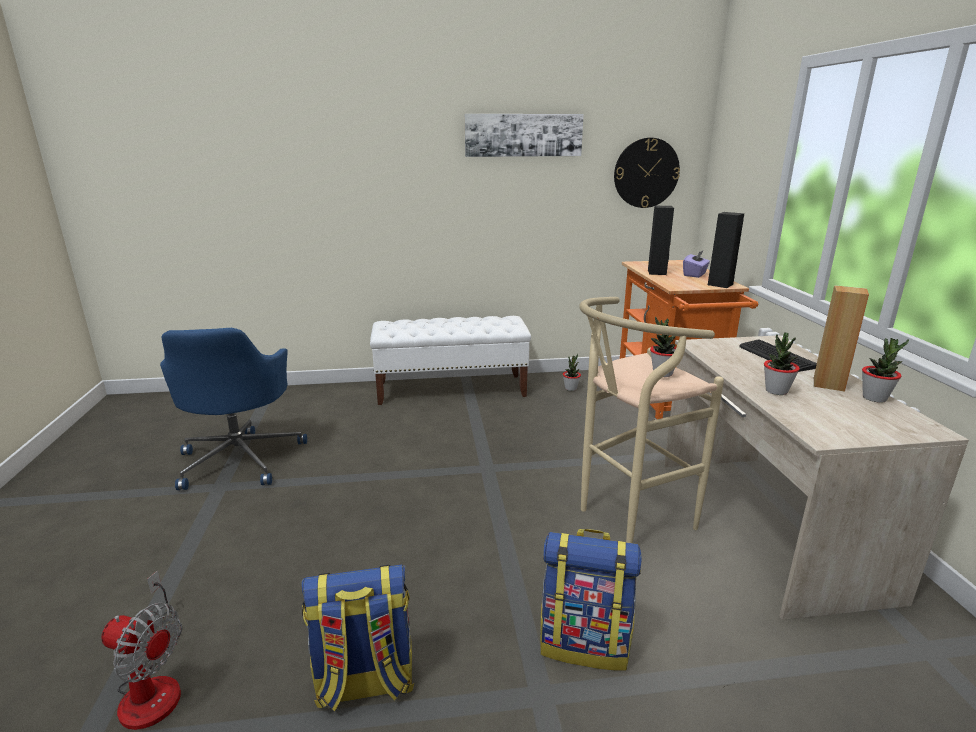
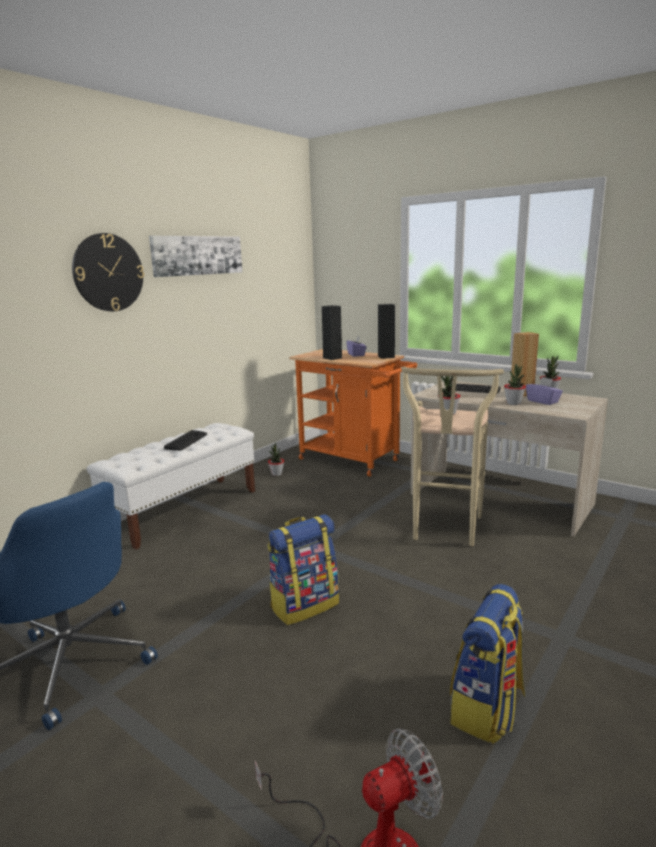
camera: 45 degrees left, 5 degrees down
backpack [541,529,642,671] -> backpack moved to [267,514,339,625]
wall clock [614,138,680,208] -> wall clock moved to [72,233,144,311]
none -> keyboard [164,430,207,451]
none -> purple tissue box [526,377,563,405]

